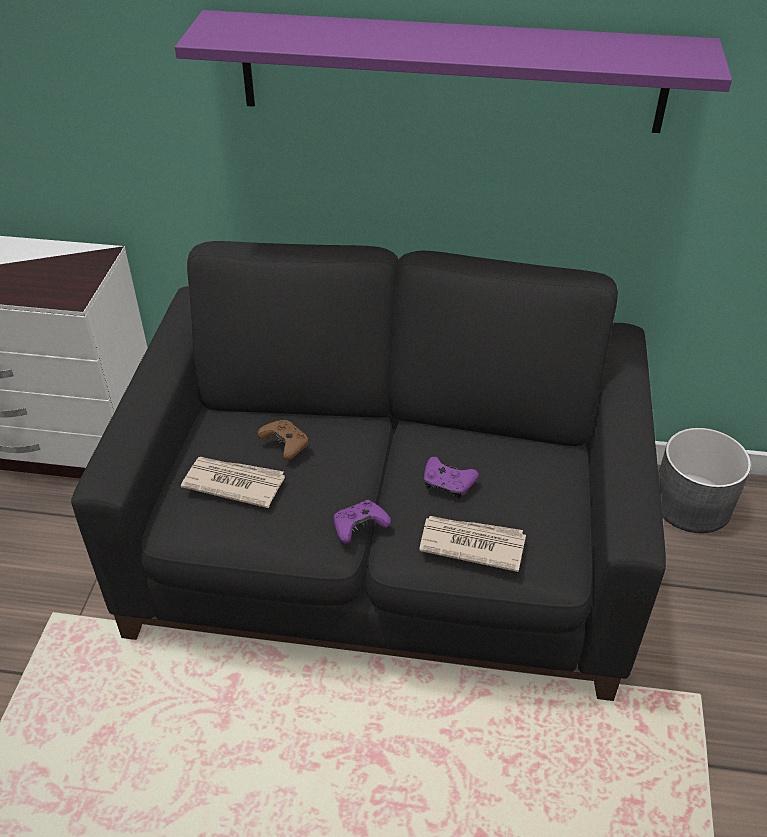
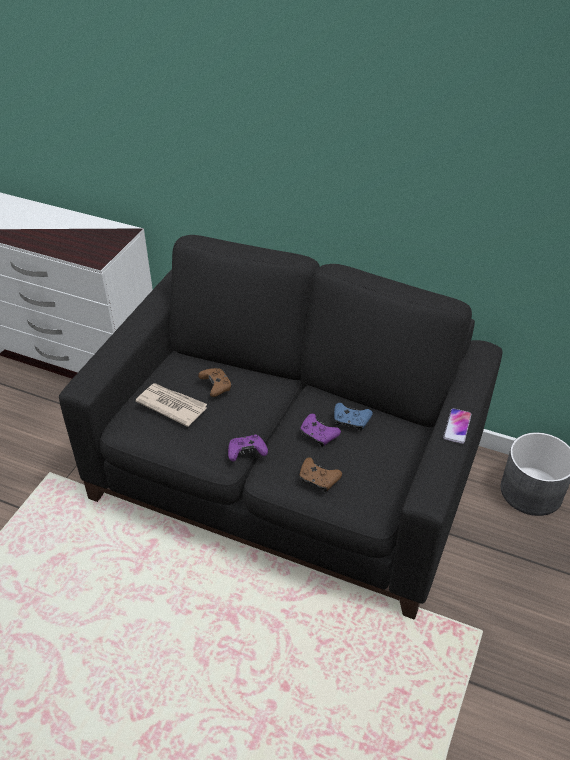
camera: 15 degrees right, 0 degrees up
purple shelf [175,10,732,133] -> none
newspaper [419,516,526,572] -> brown game controller [300,457,342,492]
none -> blue game controller [334,403,373,431]
none -> phone [443,408,472,444]

